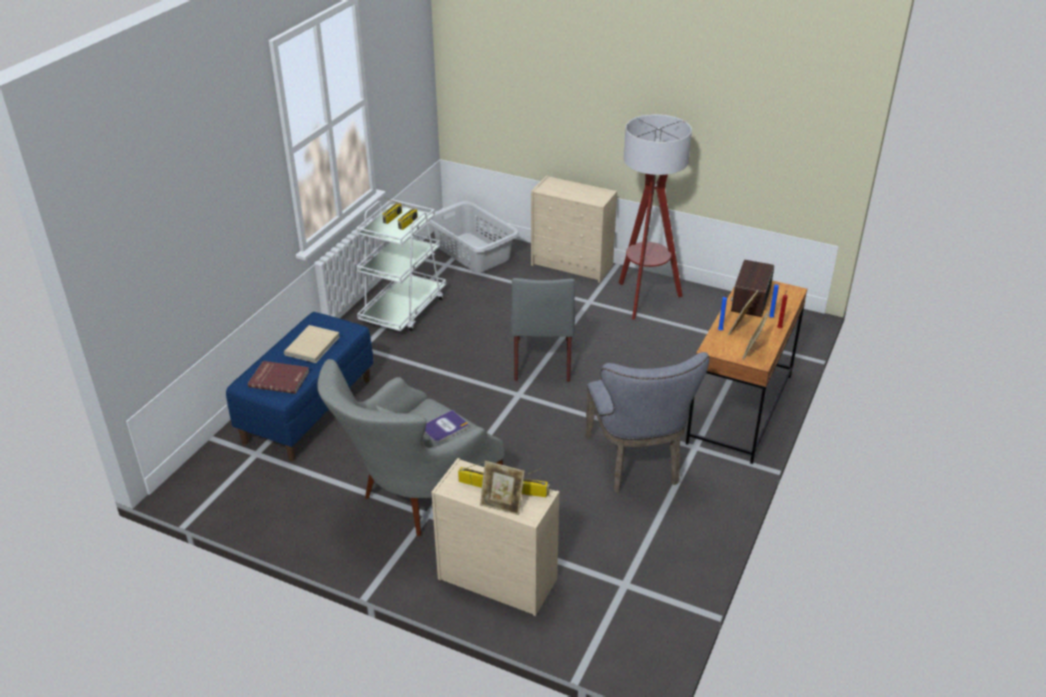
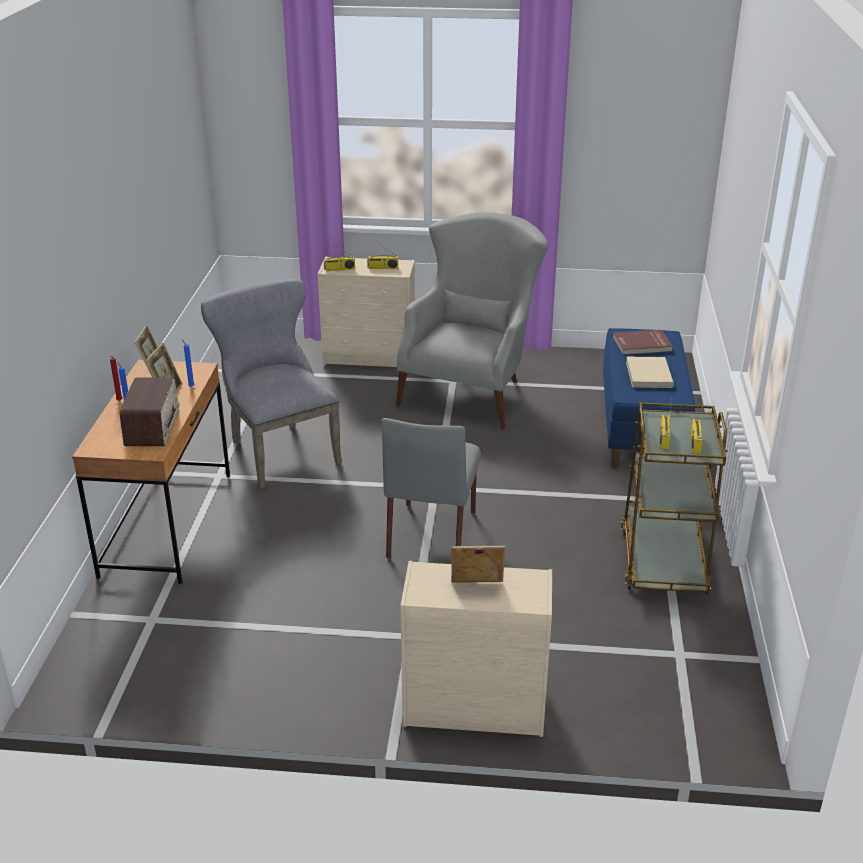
camera: 160 degrees right, 5 degrees down
white cart [356,199,446,331] -> brown cart [621,402,728,594]
book [425,410,468,443] -> none
grey laundry basket [428,201,519,273] -> none
picture frame [480,461,525,515] -> picture frame moved to [451,546,505,583]
grey chair [511,278,575,382] -> grey chair turned 150 degrees counterclockwise [381,418,481,559]
floor lamp [619,114,692,320] -> none

